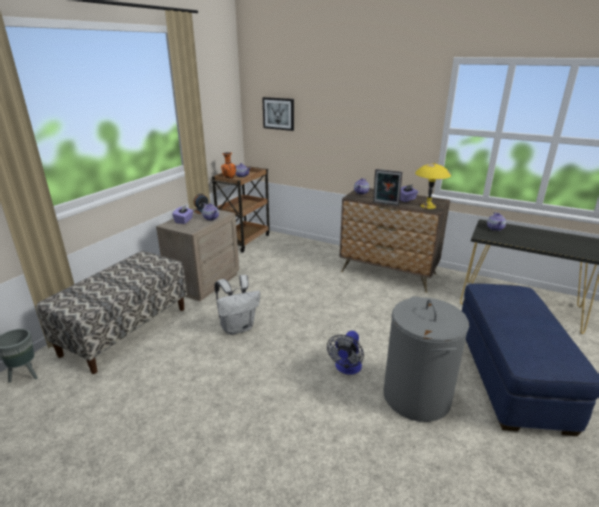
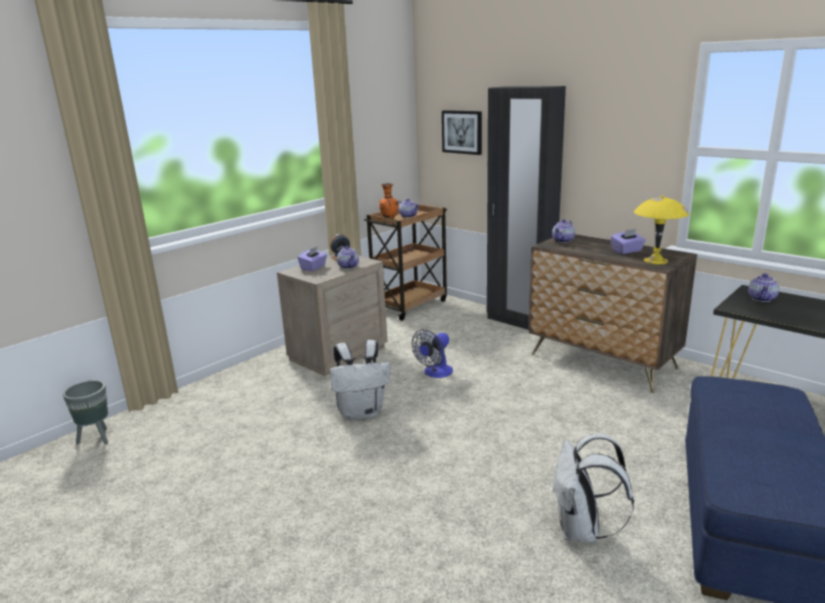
camera: 15 degrees right, 5 degrees down
bench [36,251,187,374] -> none
fan [327,331,364,375] -> fan moved to [412,330,453,378]
picture frame [373,169,403,206] -> none
grey laundry basket [383,296,469,422] -> white backpack [552,433,634,543]
none -> black wardrobe [487,86,566,330]

